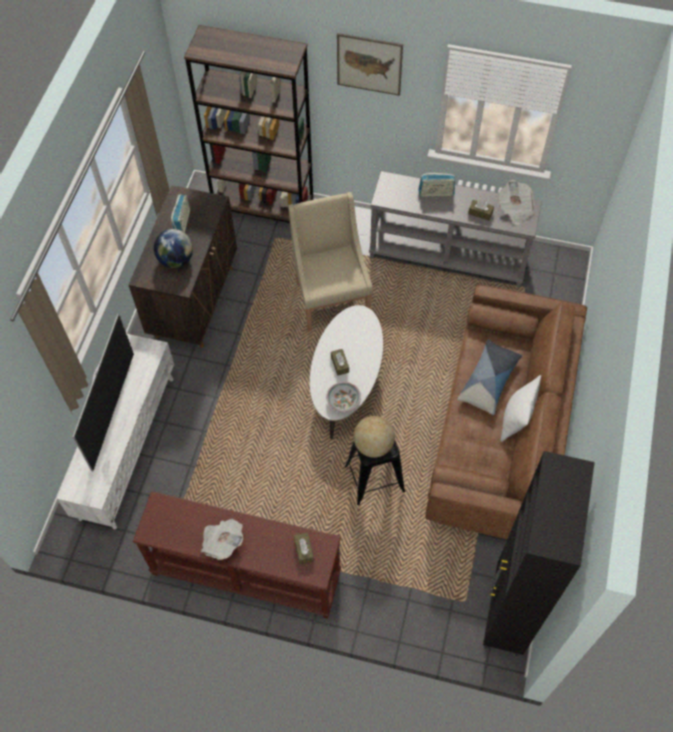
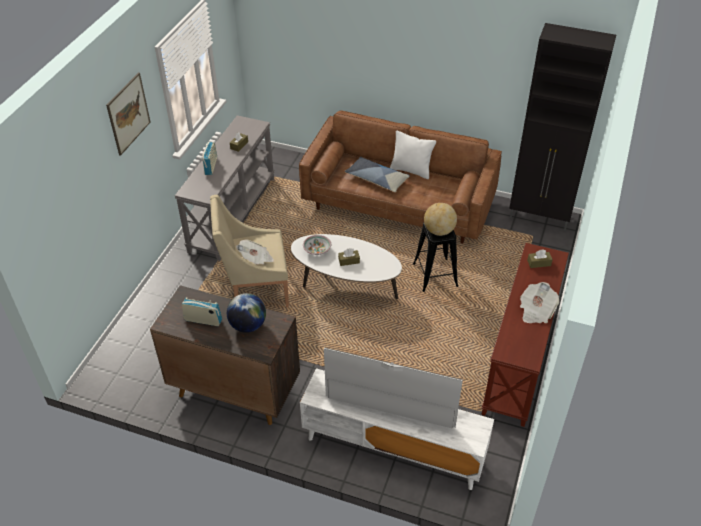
camera: 85 degrees left, 15 degrees down
brown bookcase [184,25,313,223] -> none
bowl [326,382,361,412] -> bowl moved to [303,235,331,255]
newspaper [499,180,534,225] -> newspaper moved to [236,239,274,265]

